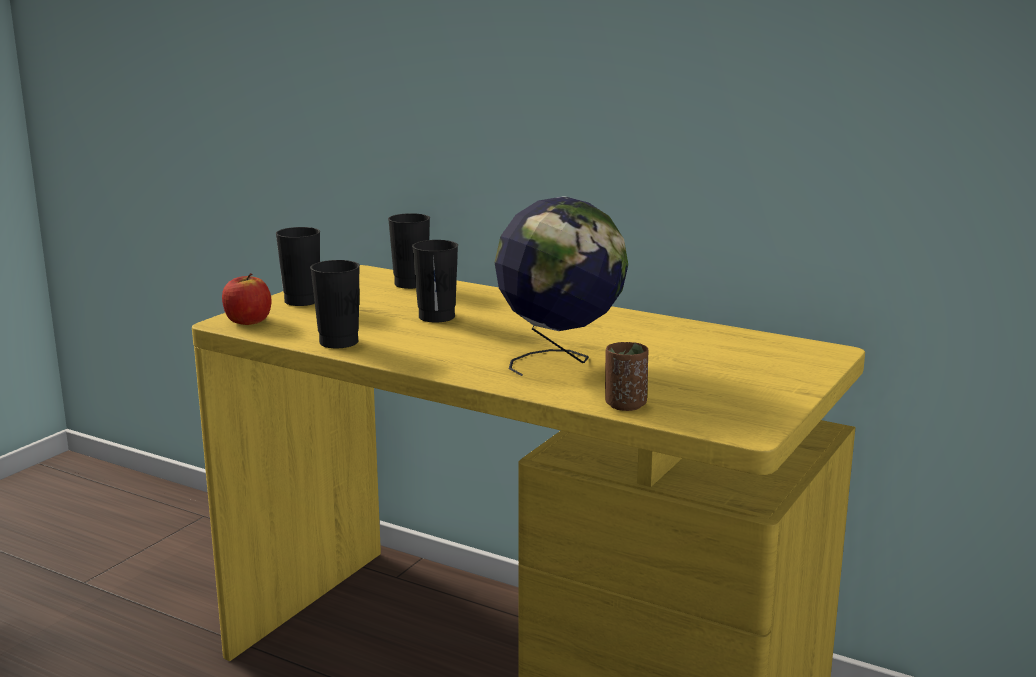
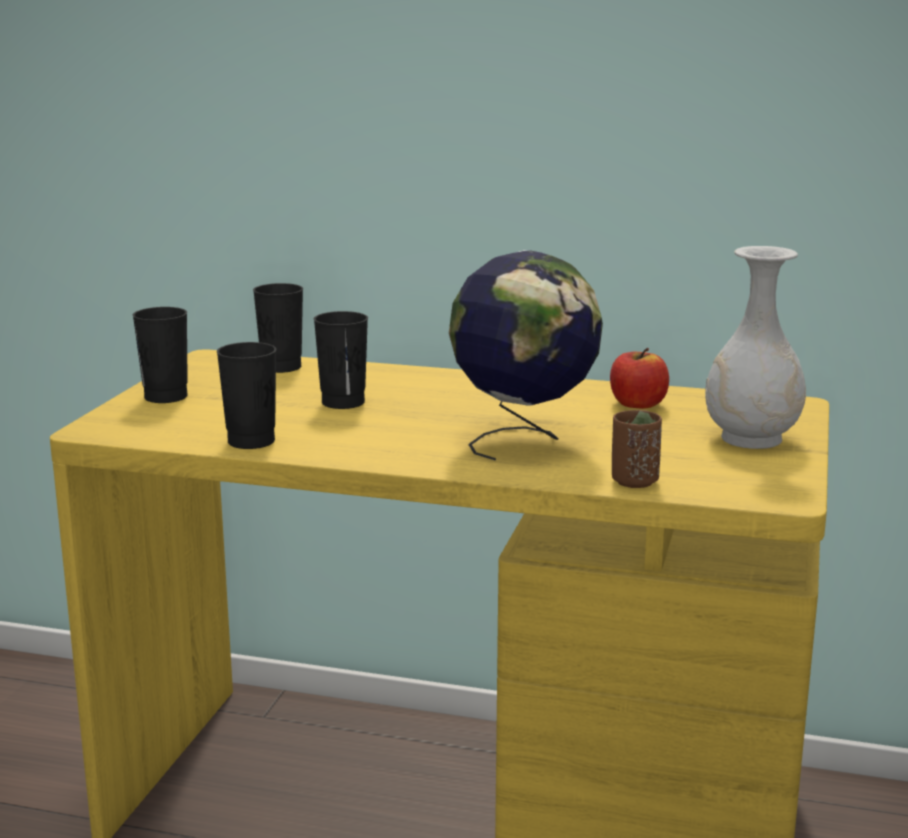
camera: 15 degrees left, 0 degrees up
apple [222,273,271,325] -> apple moved to [610,348,669,409]
none -> white vase [705,246,806,449]

